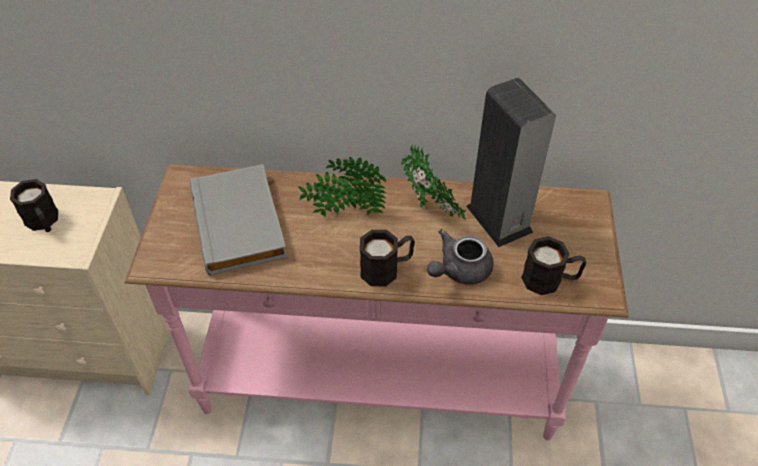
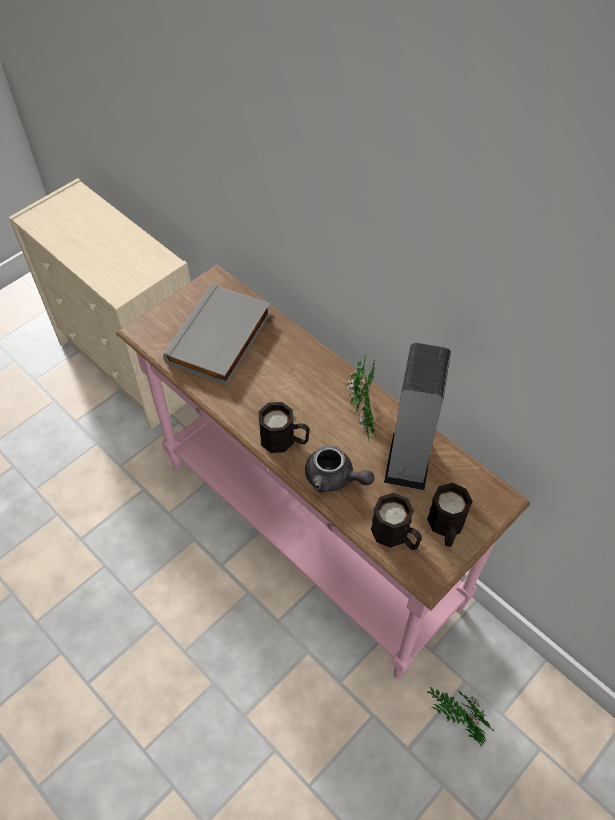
camera: 40 degrees right, 5 degrees up
black mug [10,179,58,232] -> black mug moved to [427,483,473,547]
potted plant [298,157,386,217] -> potted plant moved to [427,687,494,747]
grey teapot [427,229,493,285] -> grey teapot turned 150 degrees counterclockwise [305,445,374,492]

